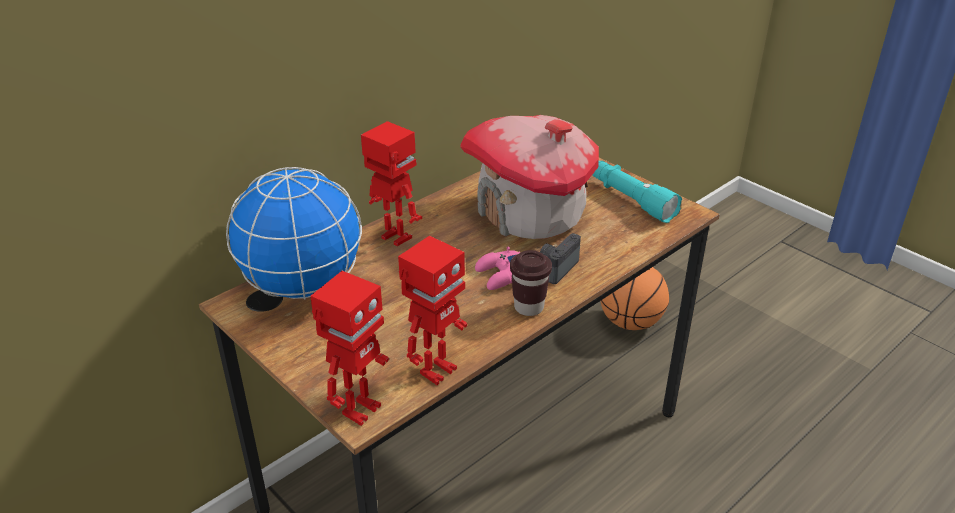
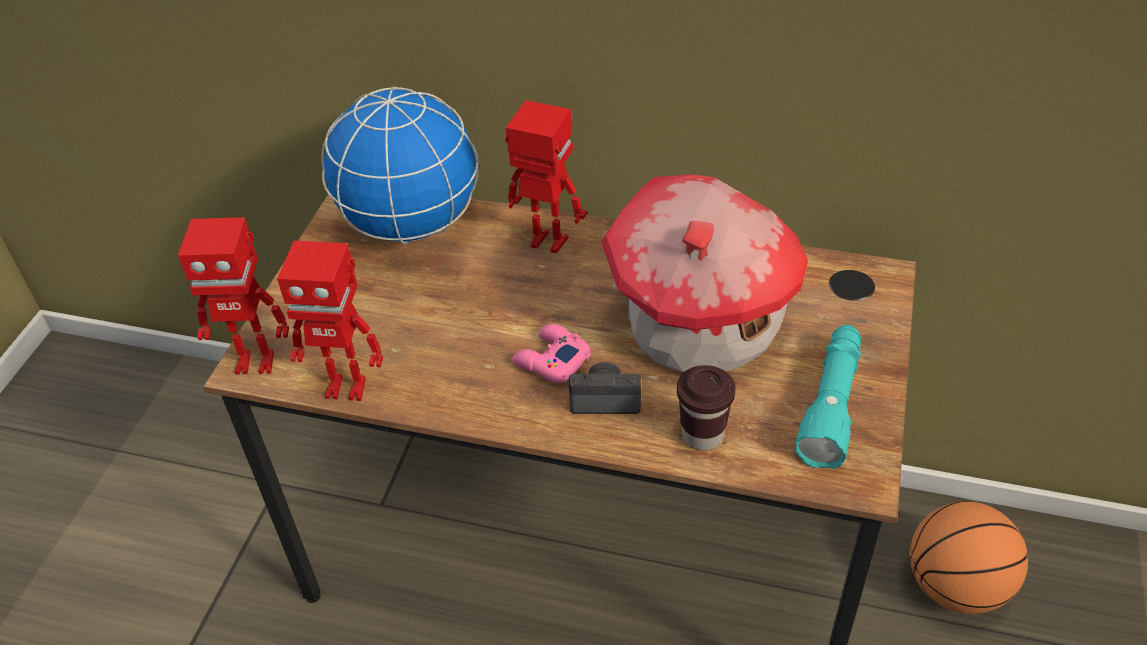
camera: 60 degrees right, 10 degrees up
toy robot [361,121,422,246] -> toy robot turned 75 degrees counterclockwise [505,100,587,254]
brown cup [510,250,552,316] -> brown cup moved to [677,365,736,451]

